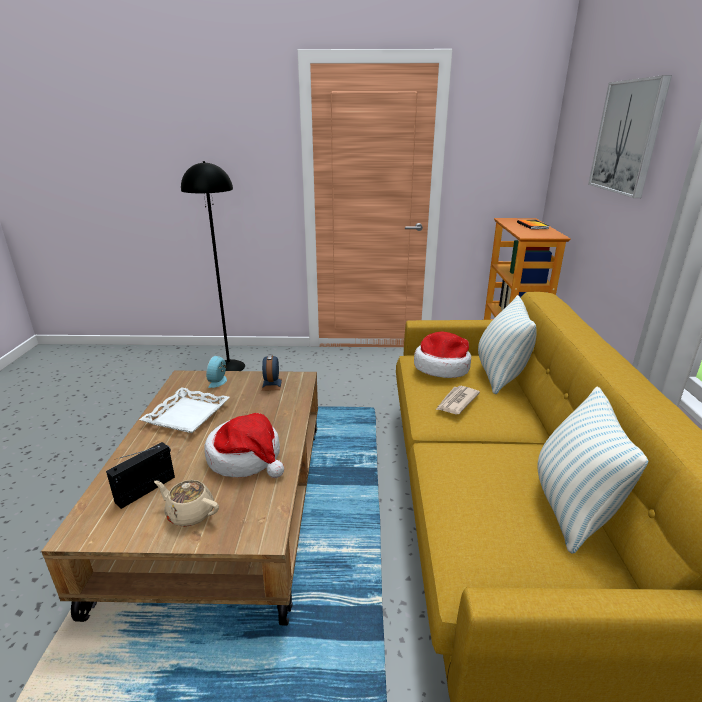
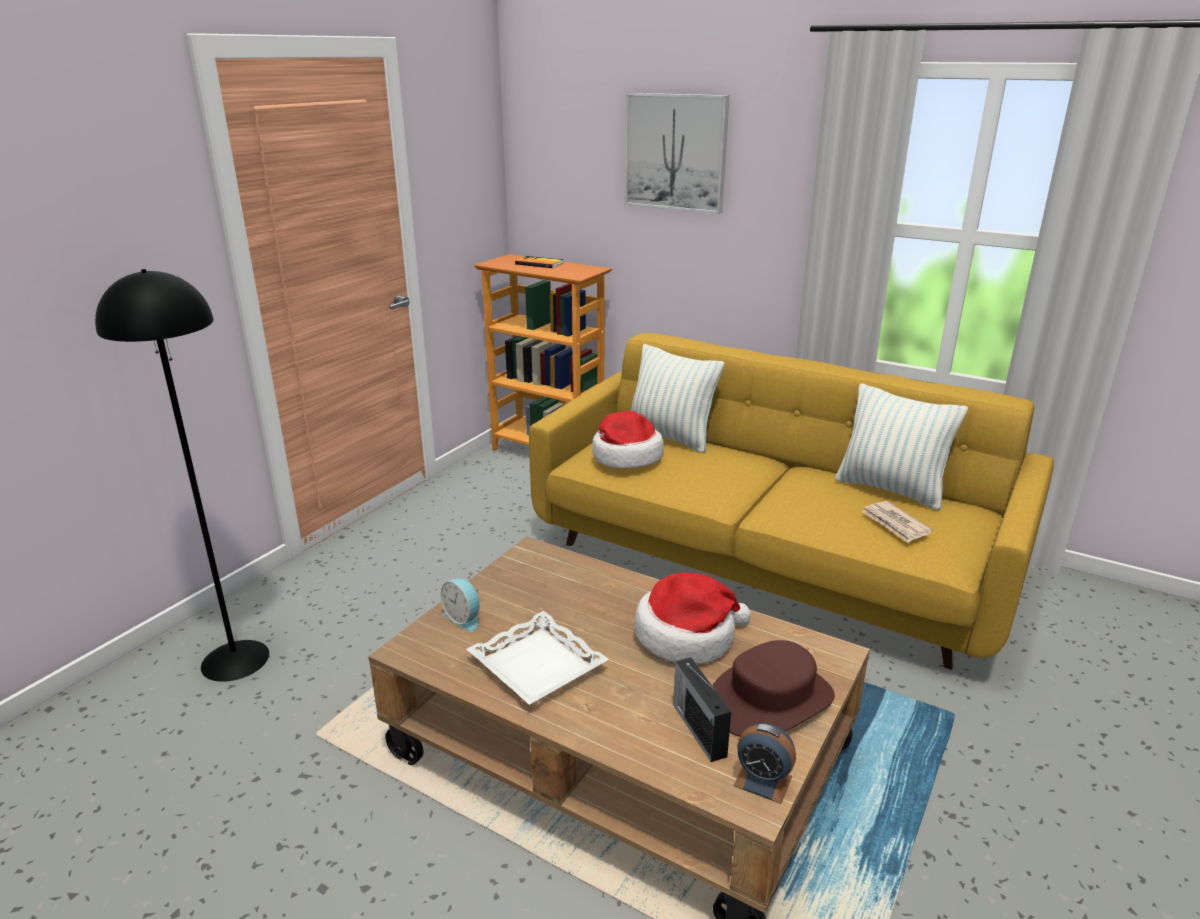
camera: 60 degrees left, 0 degrees up
beige teapot [154,480,219,527] -> brown hat [713,640,835,737]
alarm clock [262,354,282,391] -> alarm clock moved to [734,723,796,804]
newspaper [436,386,480,414] -> newspaper moved to [862,501,932,543]

